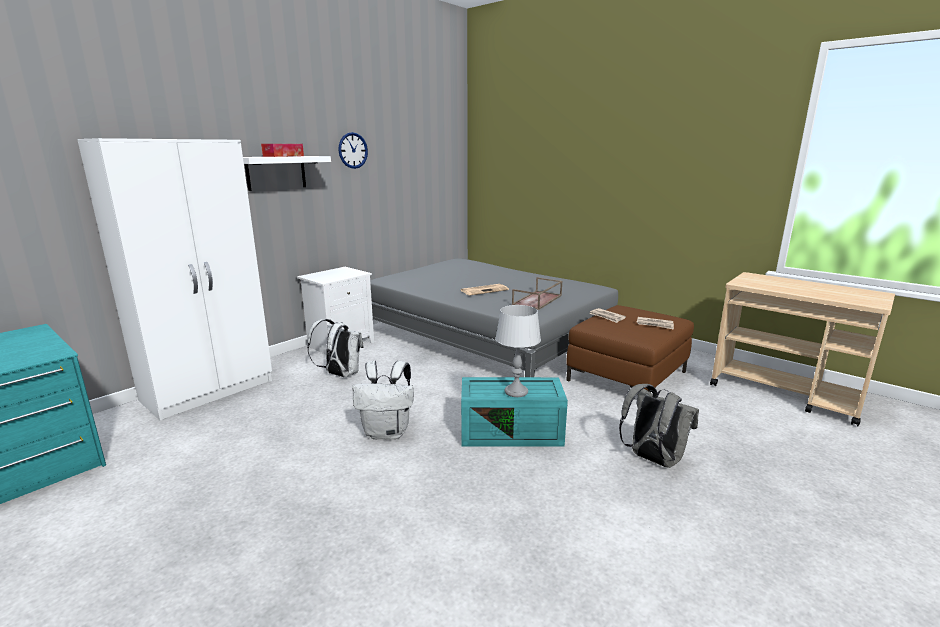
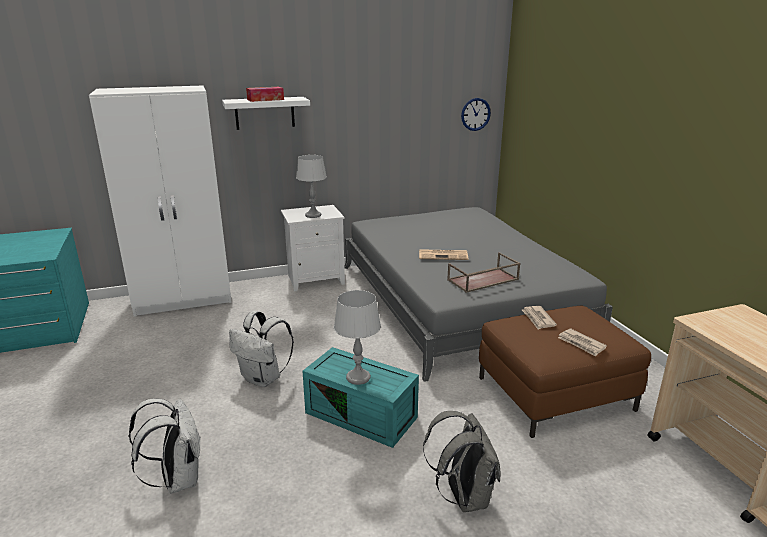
camera: 30 degrees right, 5 degrees up
white backpack [307,319,364,377] -> white backpack moved to [128,399,201,494]
wall clock [338,132,368,169] -> wall clock moved to [461,98,491,131]
none -> grey table lamp [296,155,327,218]

